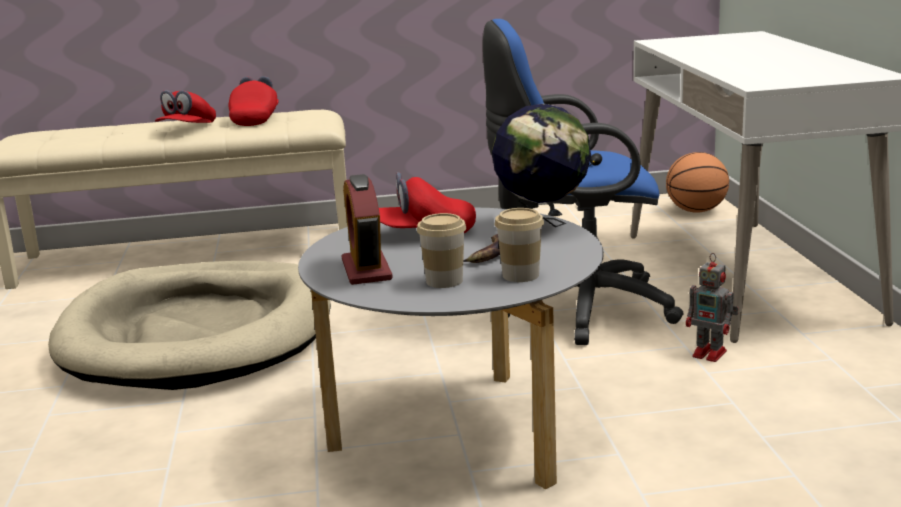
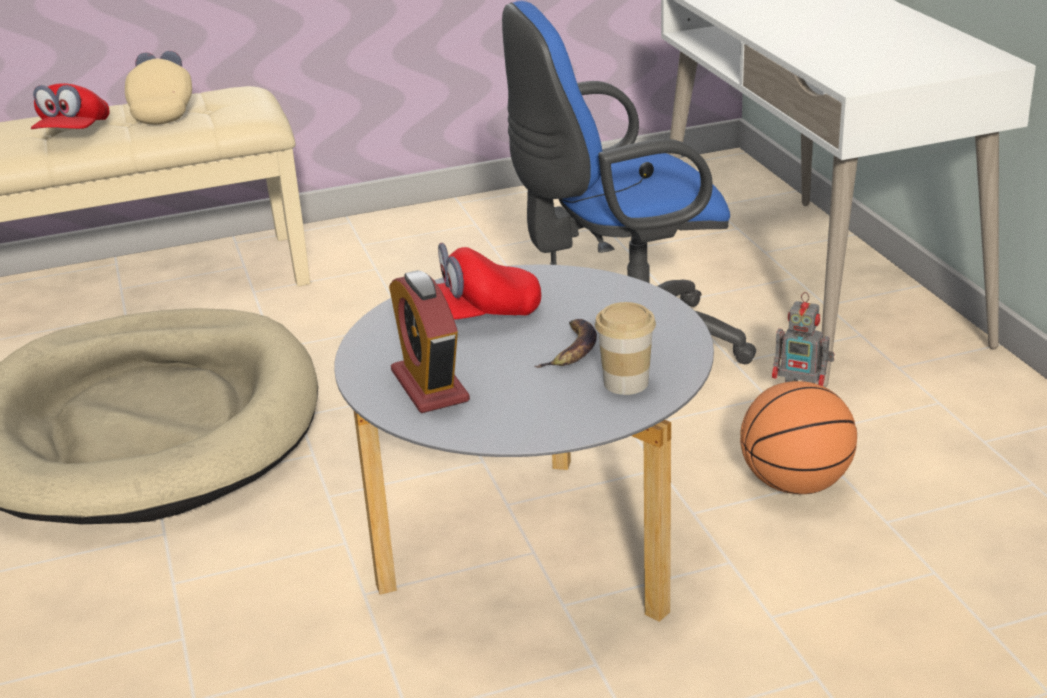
camera: 10 degrees left, 10 degrees up
red cap [228,76,279,126] -> beige cap [125,51,192,125]
cup [417,213,466,288] -> none
globe [492,103,591,227] -> none
basketball [666,152,729,212] -> basketball moved to [740,381,857,494]

